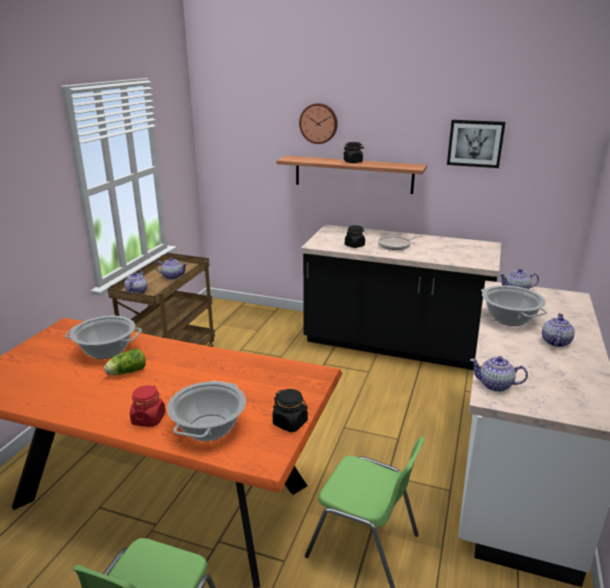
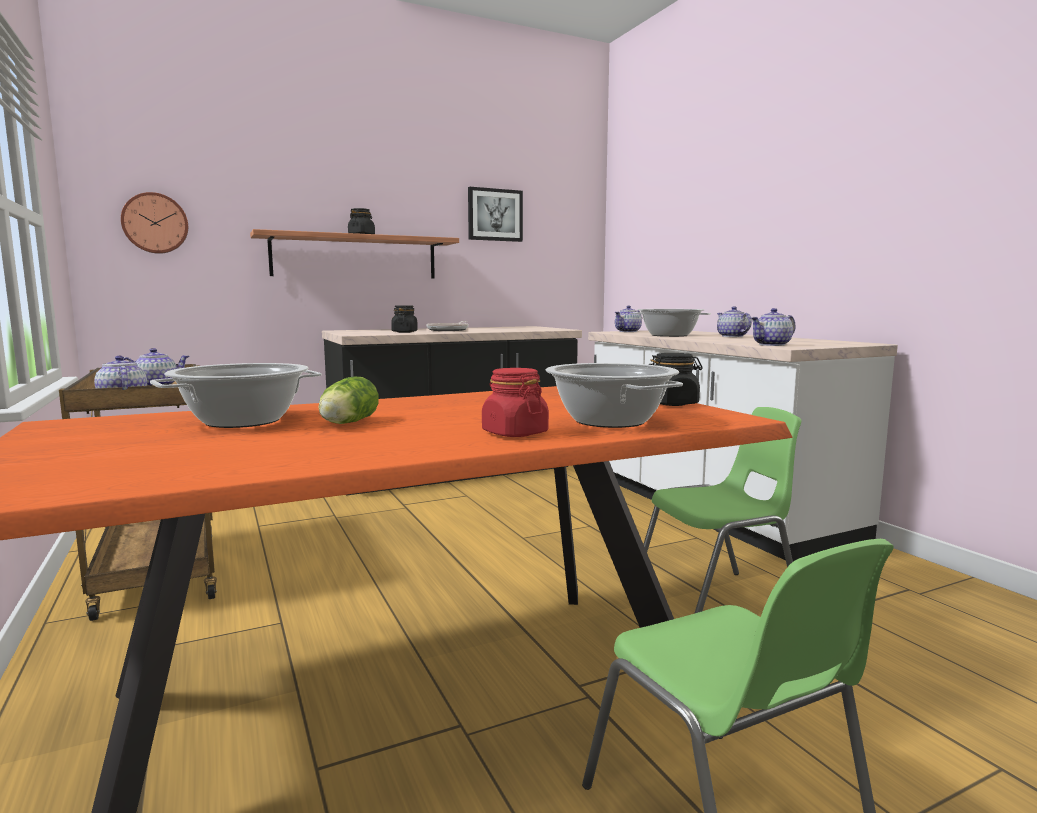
camera: 45 degrees left, 15 degrees down
wall clock [299,103,338,144] -> wall clock moved to [121,192,188,254]

